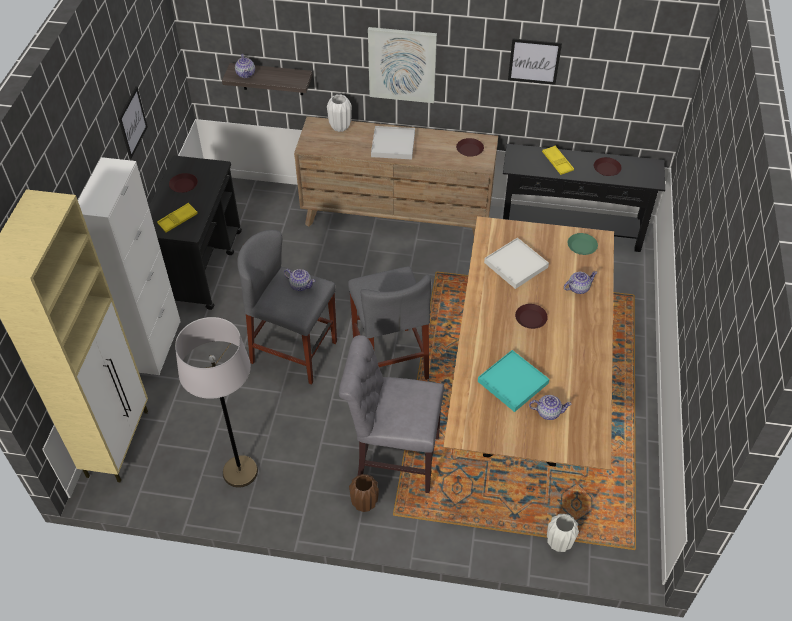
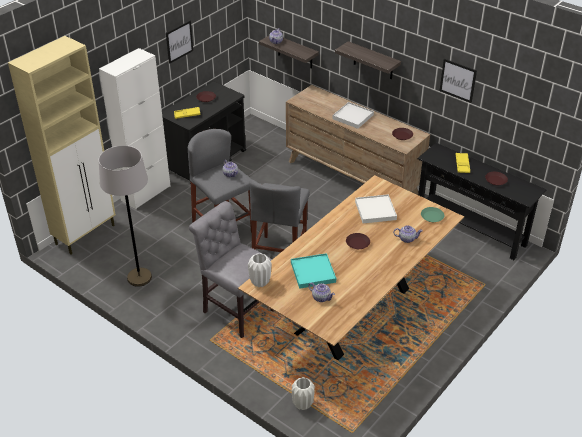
camera: 30 degrees right, 10 degrees down
white vase [327,94,352,132] -> white vase moved to [248,253,271,287]
brown vase [349,474,379,512] -> none
picture [368,27,437,103] -> shelf [335,41,401,79]

